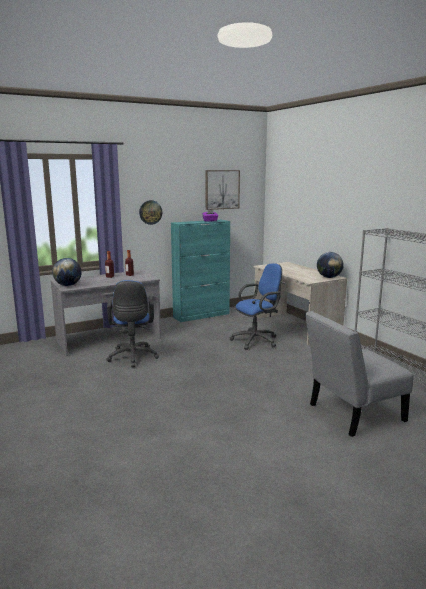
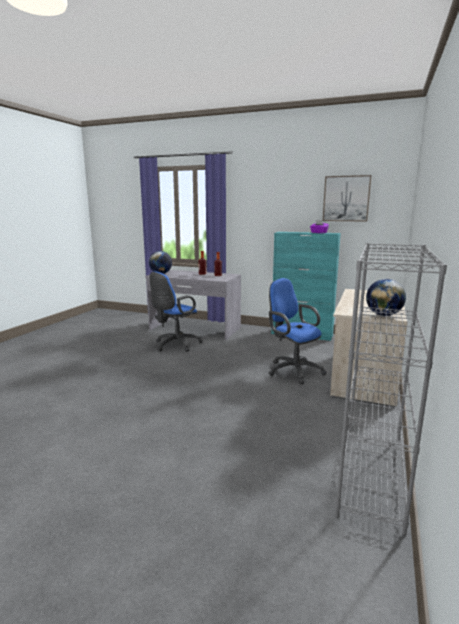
camera: 50 degrees right, 0 degrees up
wall clock [139,200,162,225] -> none
blue office chair [229,263,282,350] -> blue office chair turned 150 degrees counterclockwise [269,278,326,384]
grey chair [305,311,414,437] -> none

